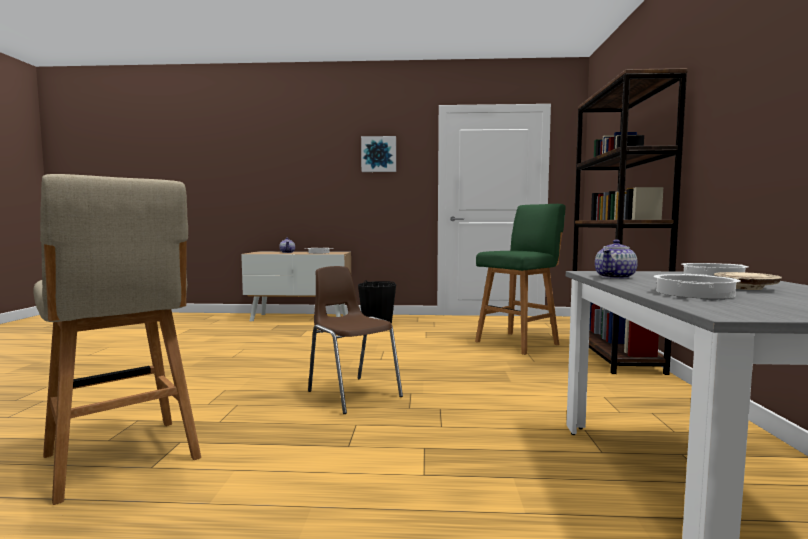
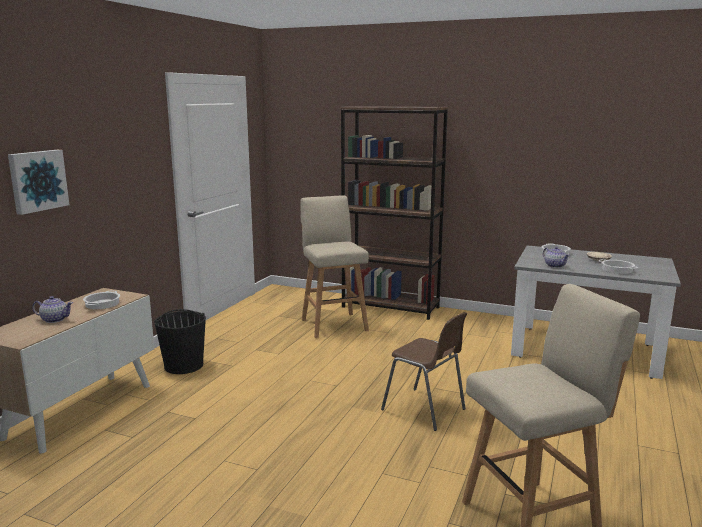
camera: 70 degrees left, 10 degrees up
brown chair [308,266,403,414] -> brown chair turned 120 degrees counterclockwise [381,312,467,431]
picture [361,136,396,172] -> picture moved to [8,150,69,215]
green stool [475,204,565,355] -> beige stool [300,196,369,338]

